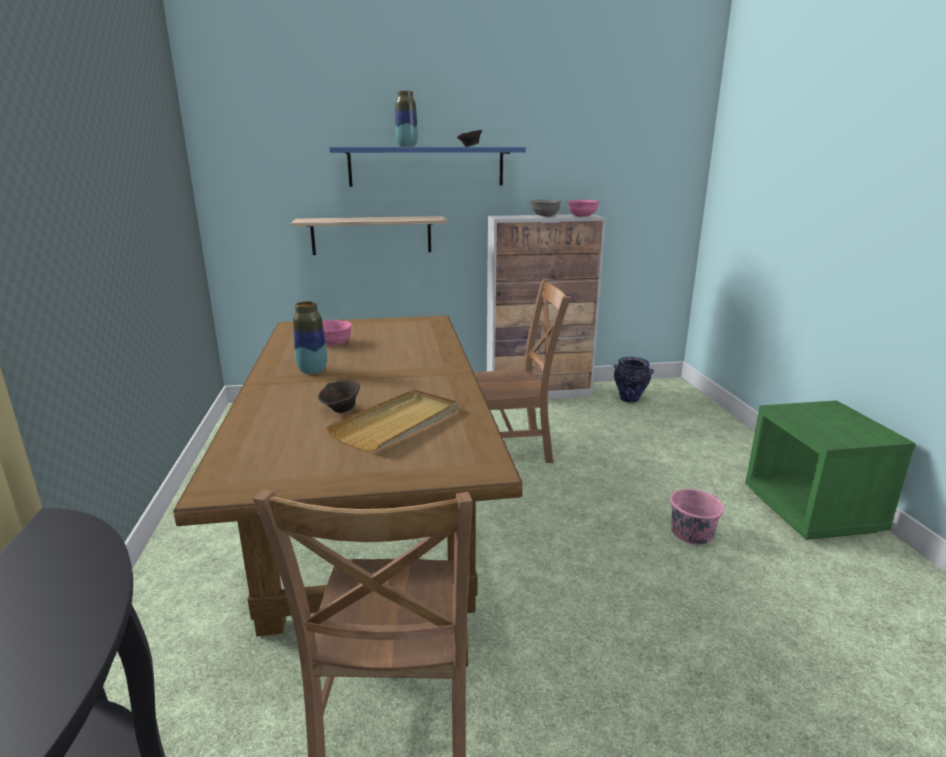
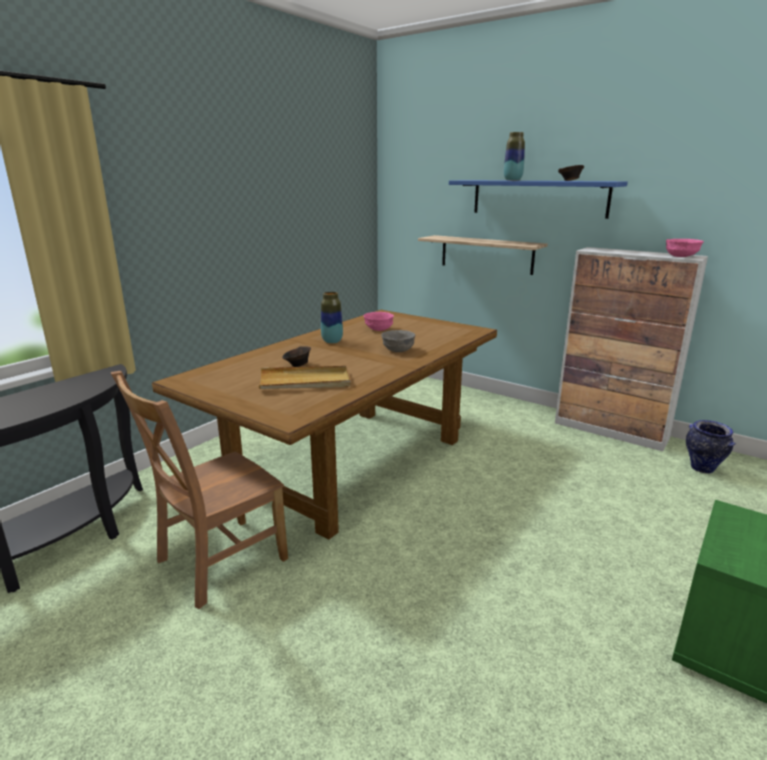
camera: 45 degrees right, 0 degrees up
brown chair [474,279,571,463] -> none
grey bowl [530,199,561,216] -> grey bowl moved to [381,330,415,352]
pink bucket [670,477,724,545] -> none

